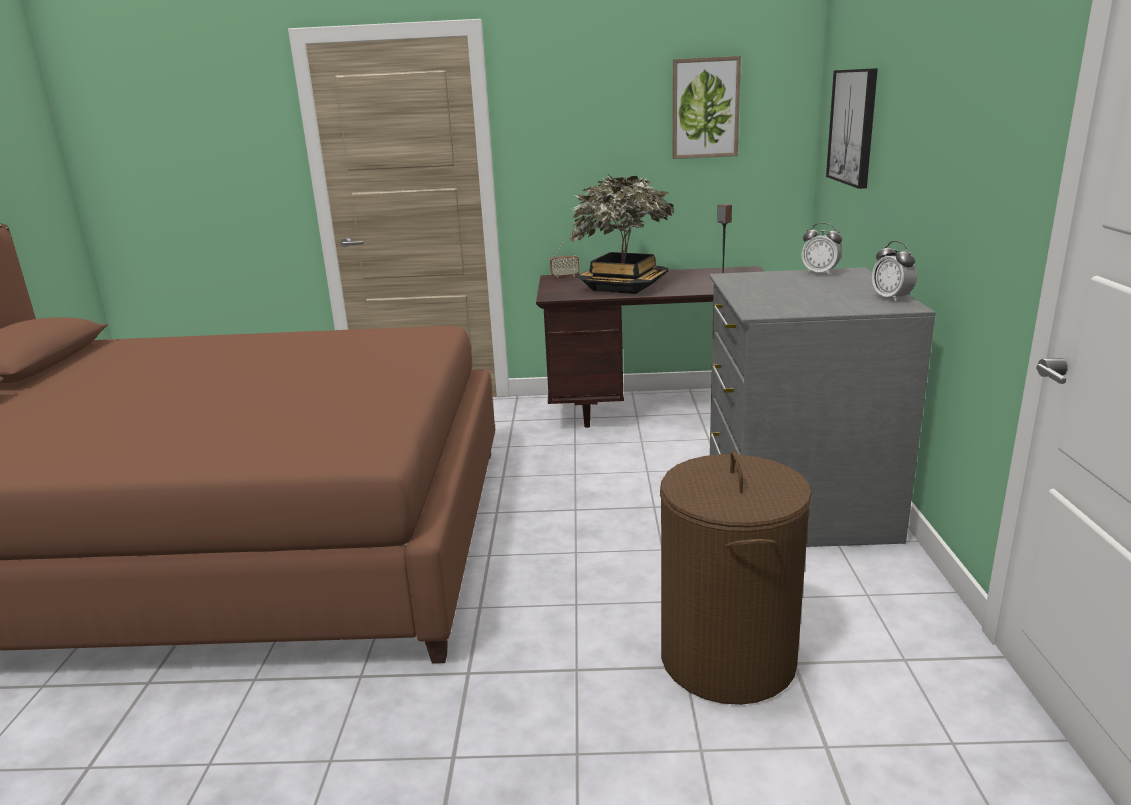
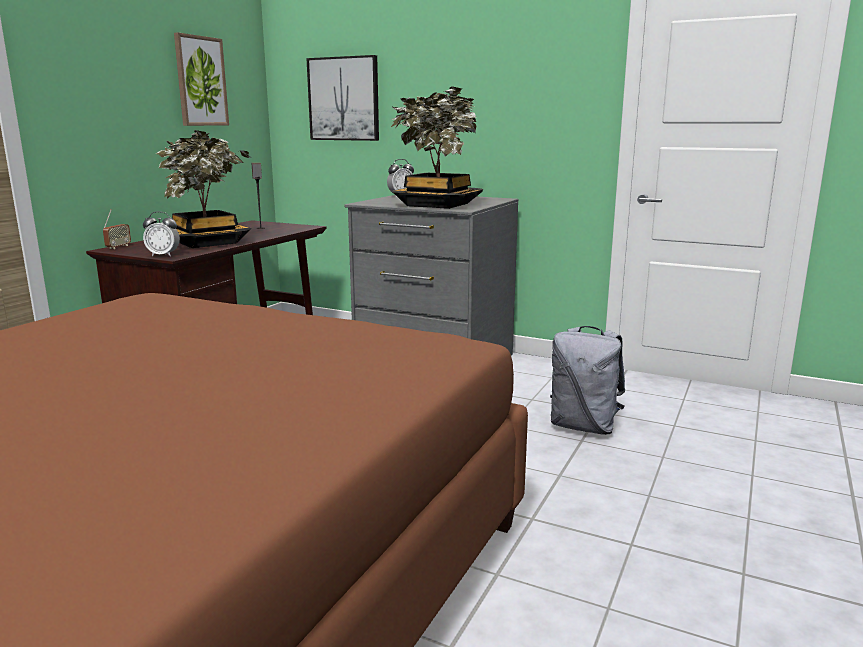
camera: 65 degrees left, 5 degrees down
brown laundry basket [660,451,812,705] -> grey backpack [550,326,625,435]
alarm clock [872,241,917,302] -> alarm clock moved to [143,211,180,257]
none -> potted plant [390,86,484,209]

